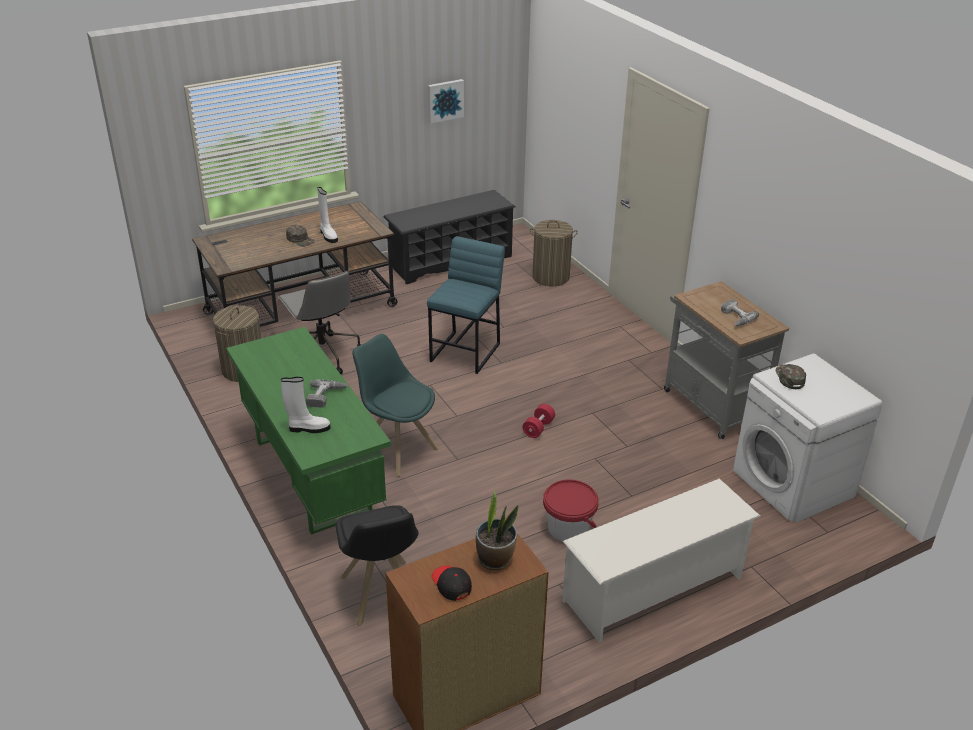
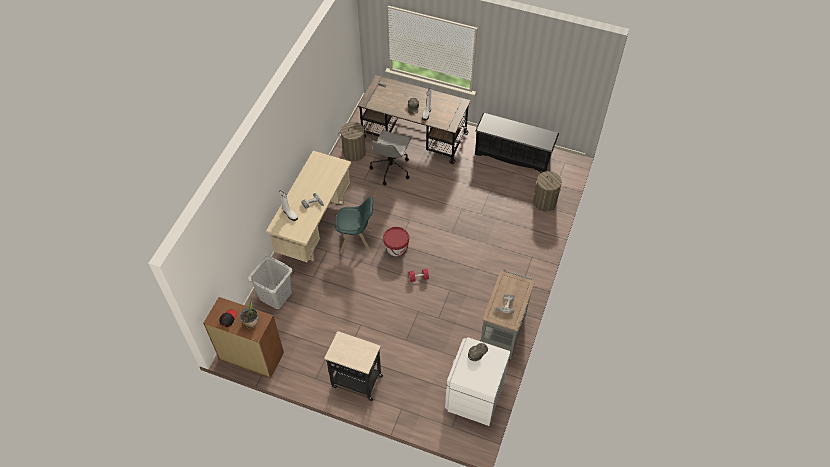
camera: 50 degrees right, 20 degrees up
green desk [226,327,391,535] -> beige desk [266,151,351,262]
black chair [336,505,419,626] -> grey laundry basket [247,256,293,309]
turquoise chair [352,334,438,477] -> turquoise chair turned 90 degrees clockwise [335,197,373,253]
blue stool [427,236,505,374] -> none
picture [428,79,464,124] -> none
red bucket [543,479,599,542] -> red bucket moved to [383,227,409,256]
white shoe rack [562,479,761,643] -> cart [324,331,383,401]

